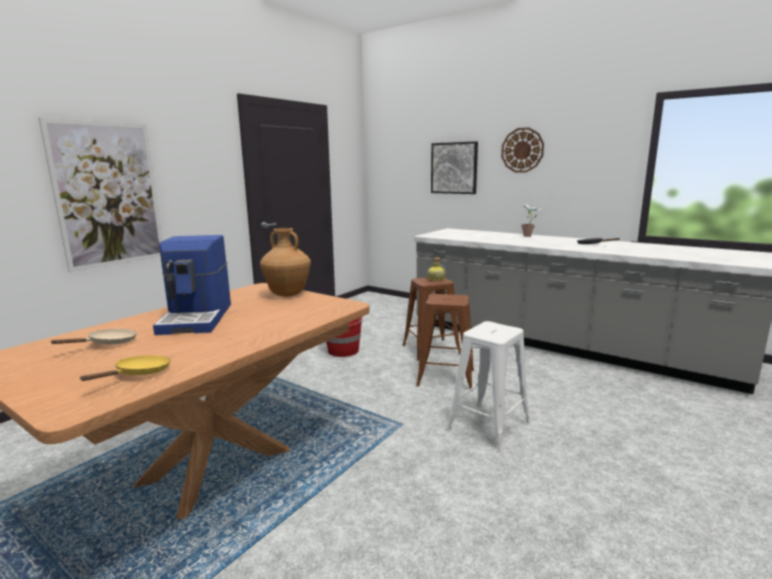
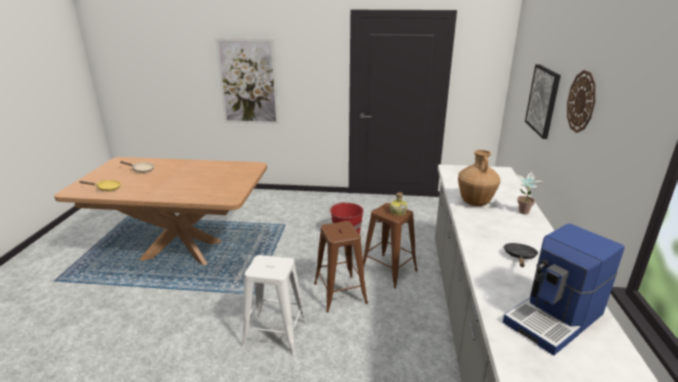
camera: 60 degrees right, 10 degrees up
coffee machine [153,235,231,335] -> coffee machine moved to [503,223,625,356]
brown vase [260,228,311,297] -> brown vase moved to [458,150,500,206]

